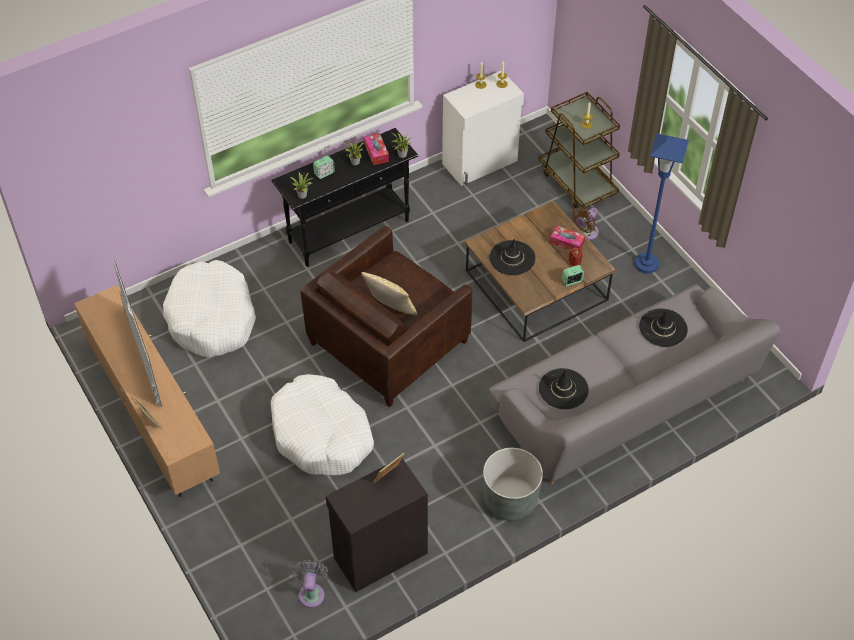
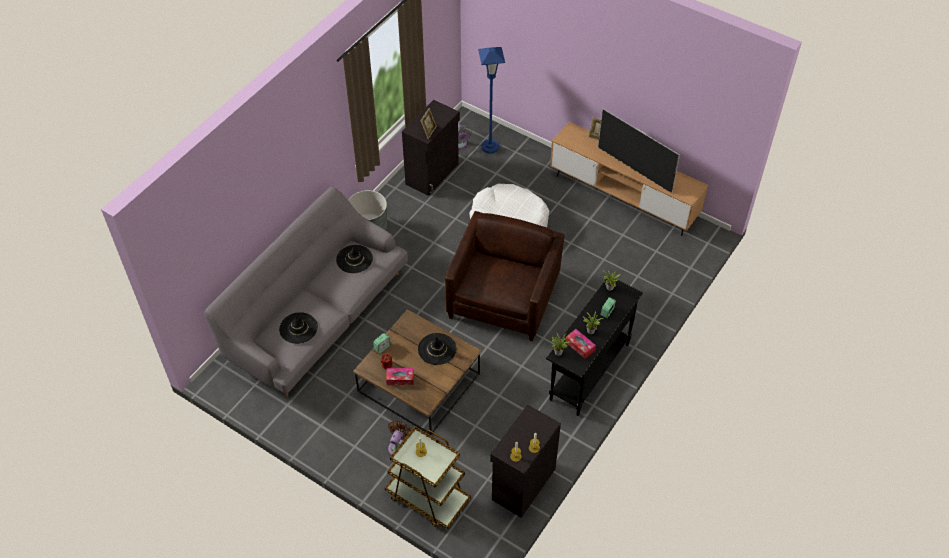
camera: 155 degrees right, 0 degrees up
white dog bed [163,260,256,357] -> none
pillow [361,272,418,315] -> none
white cabinet [442,70,524,186] -> black cabinet [490,405,561,518]
blue floor lamp [635,133,689,274] -> blue floor lamp moved to [478,47,505,154]

